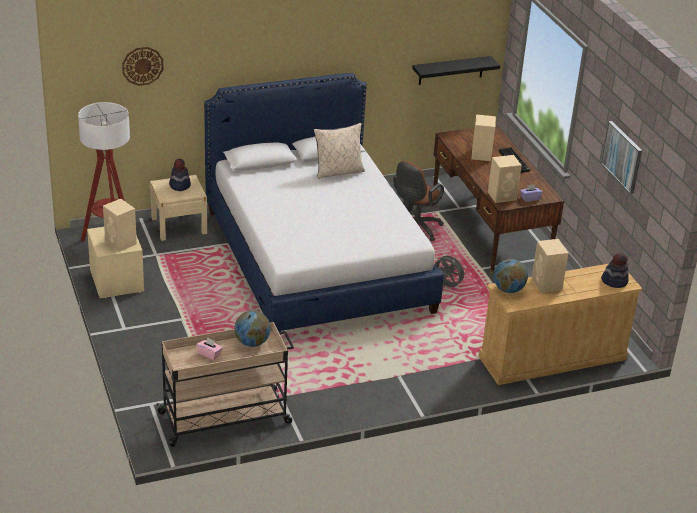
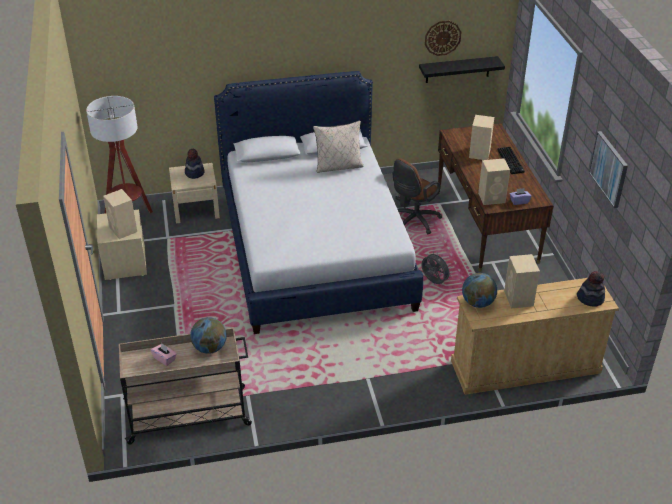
camera: 10 degrees right, 5 degrees up
wall clock [122,47,164,86] -> wall clock moved to [425,21,461,56]

